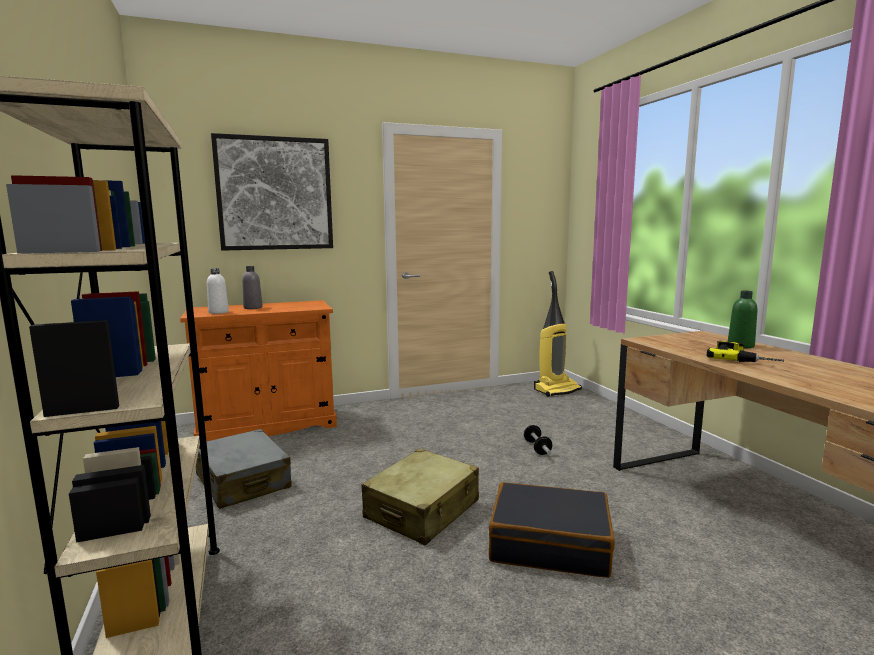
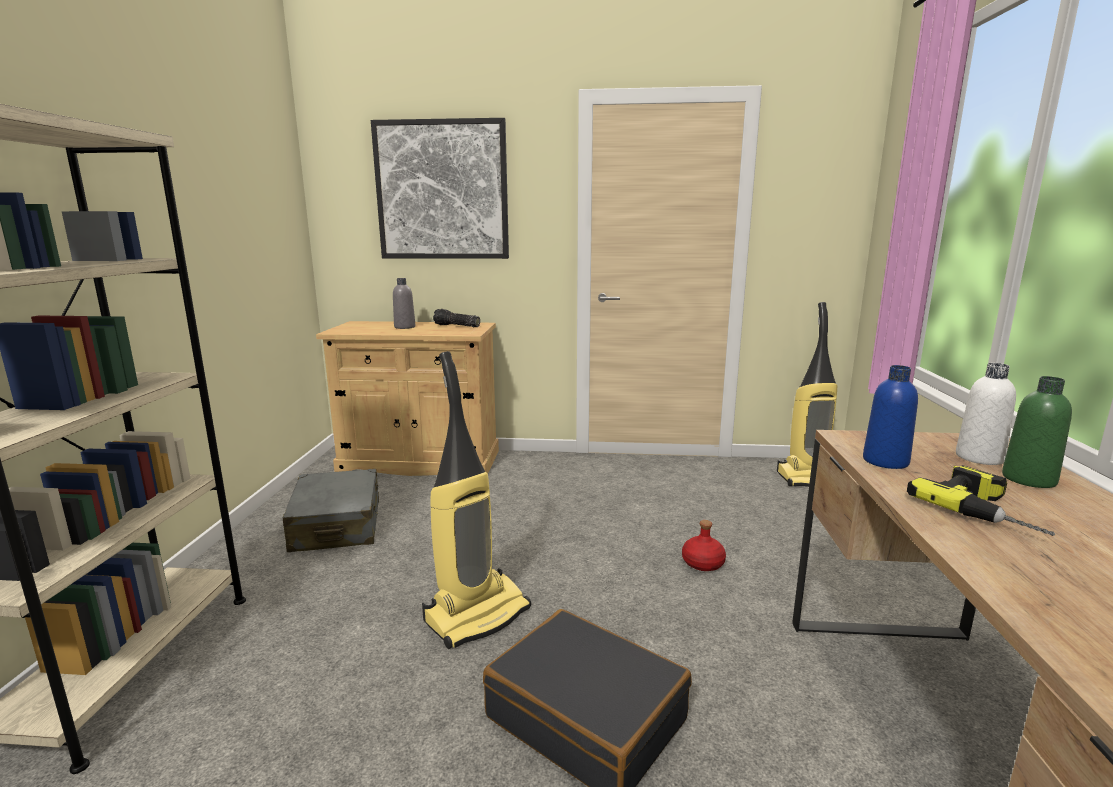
camera: 25 degrees right, 5 degrees up
orange cabinet [180,300,337,441] -> beige cabinet [316,321,499,476]
white bottle [207,268,229,314] -> white bottle moved to [956,363,1016,465]
beige suitcase [362,449,479,546] -> vacuum cleaner [422,351,531,649]
dumbbell [524,425,552,455] -> red bottle [682,520,726,571]
none -> flashlight [433,309,480,327]
none -> blue bottle [863,365,918,469]

